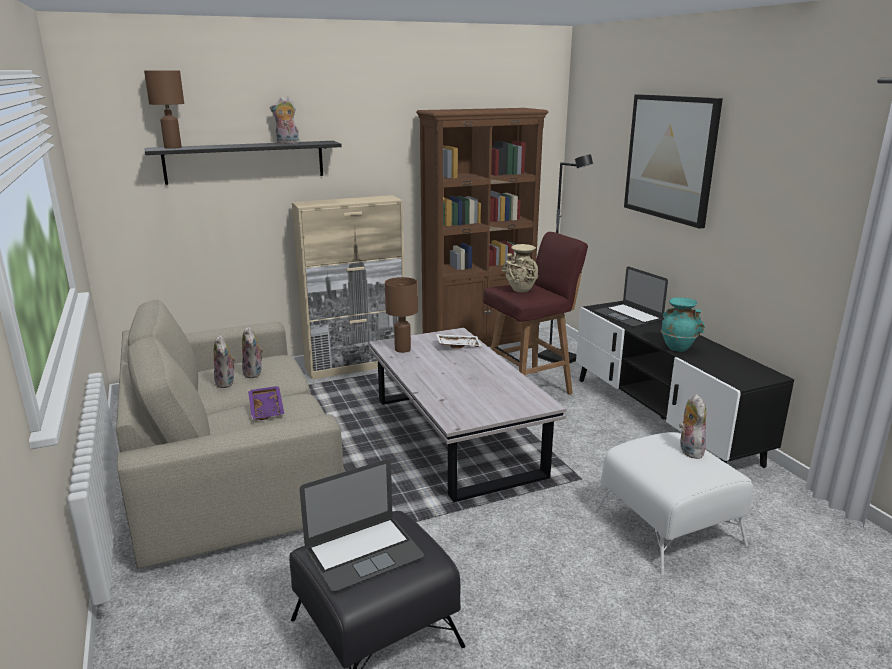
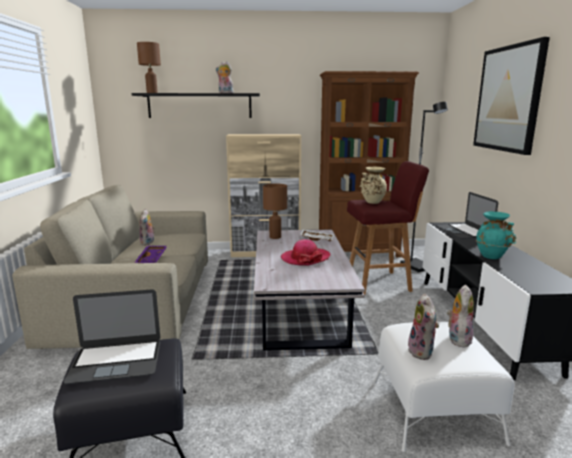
camera: 20 degrees right, 5 degrees down
plush toy [242,326,264,378] -> plush toy moved to [406,293,439,360]
none -> hat [281,239,331,266]

